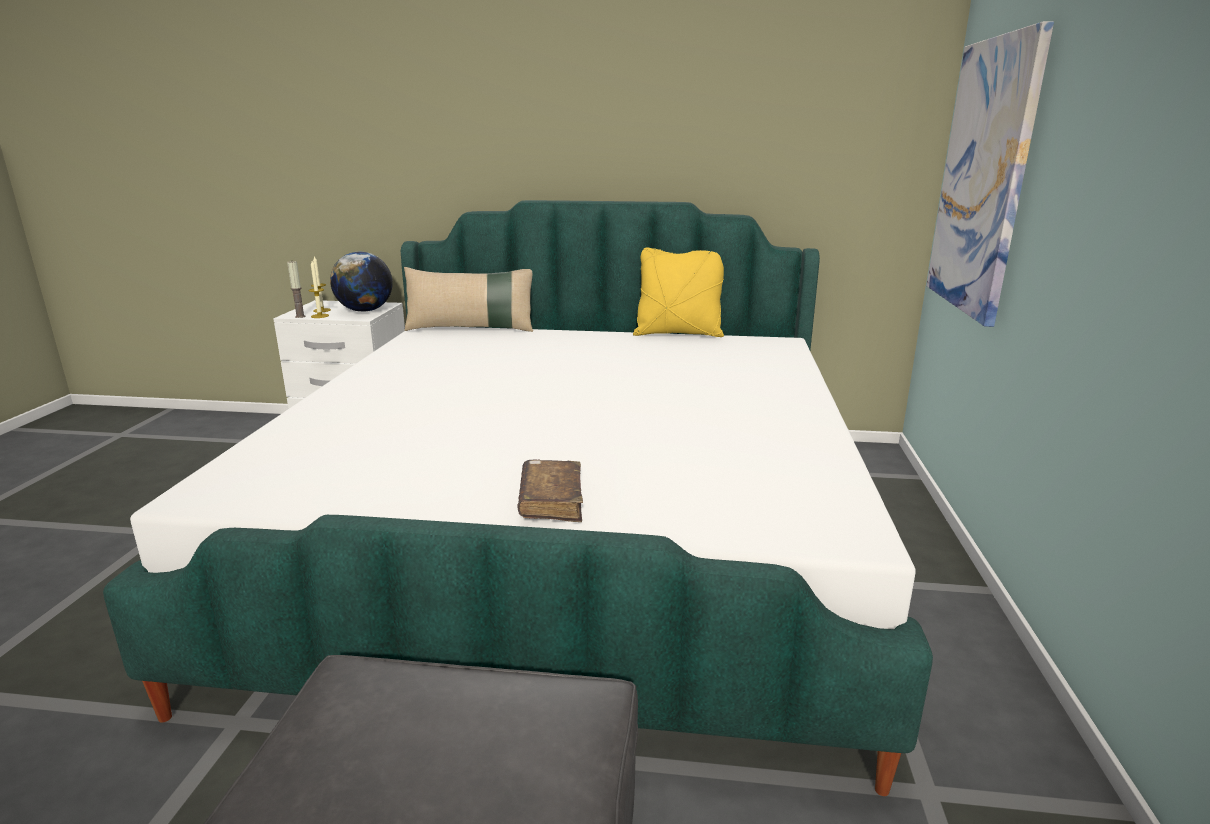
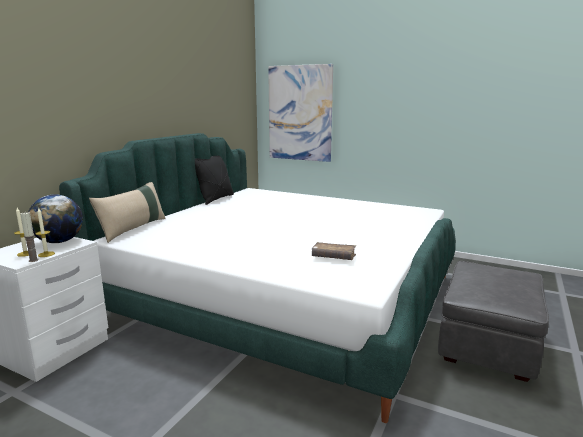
camera: 70 degrees left, 5 degrees down
brown book [518,460,583,522] -> brown book moved to [312,242,356,260]
yellow pillow [633,247,724,337] -> black pillow [195,155,234,205]

